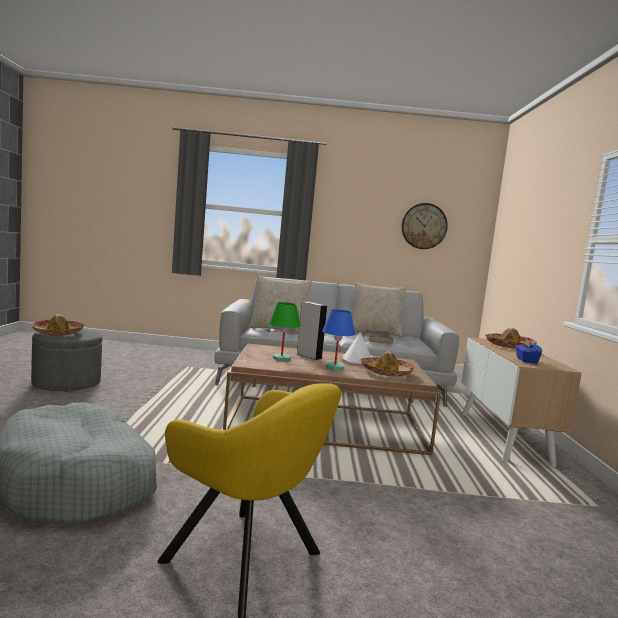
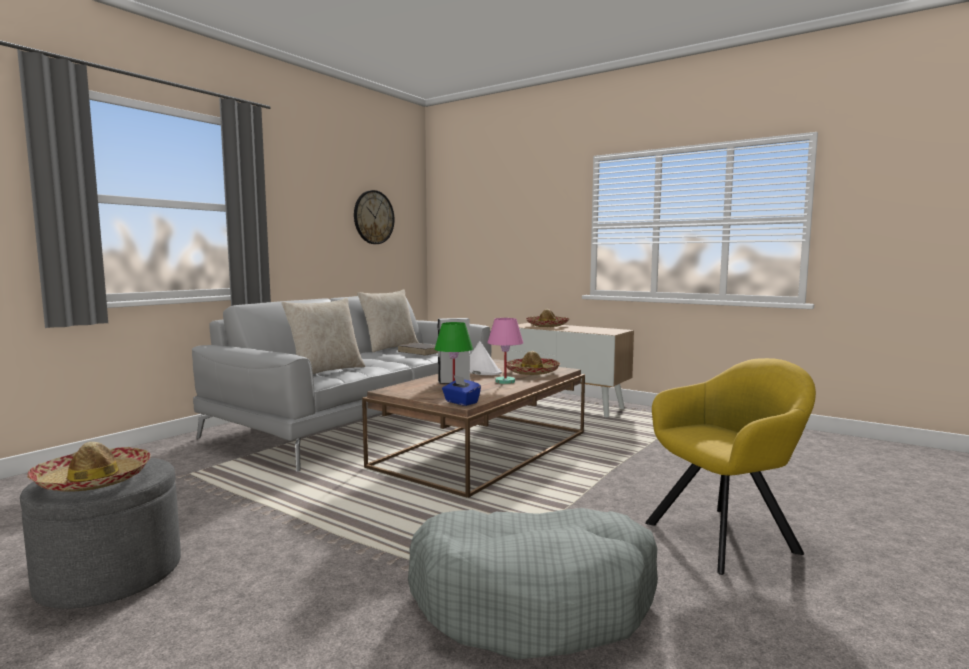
camera: 55 degrees left, 0 degrees up
blue table lamp [322,309,355,370] -> pink table lamp [487,318,523,384]
blue tissue box [515,339,542,364] -> blue tissue box moved to [442,375,481,406]

